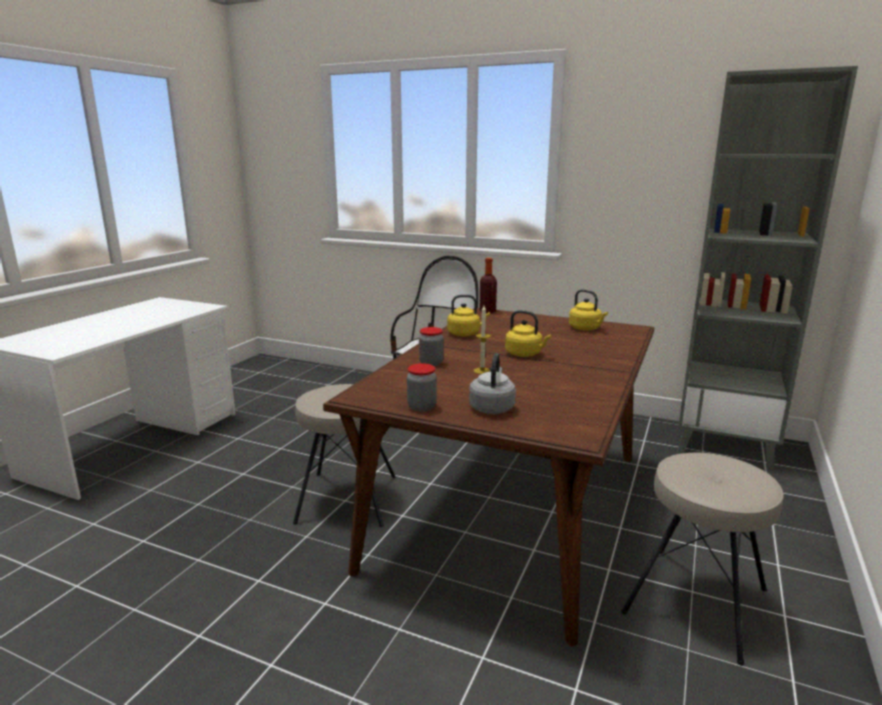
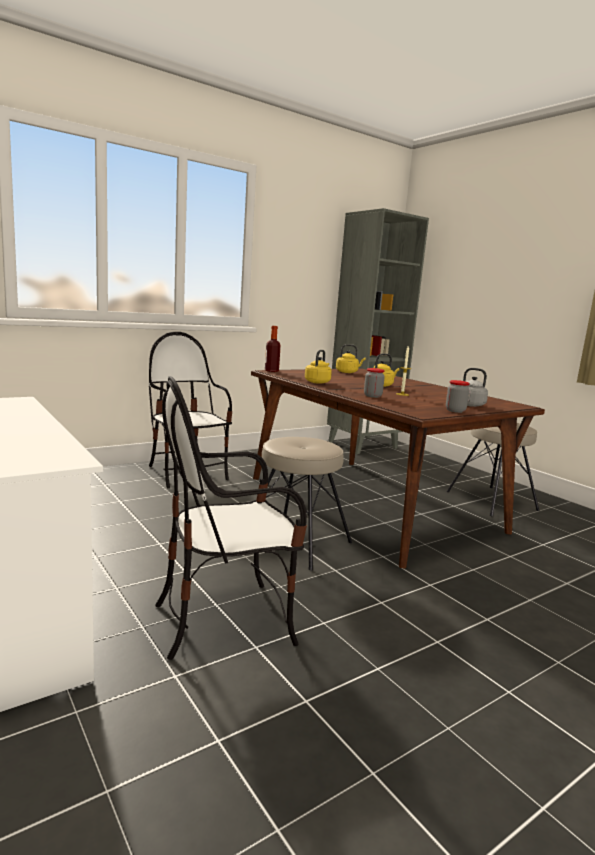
camera: 60 degrees left, 5 degrees down
none -> chair [155,376,307,660]

